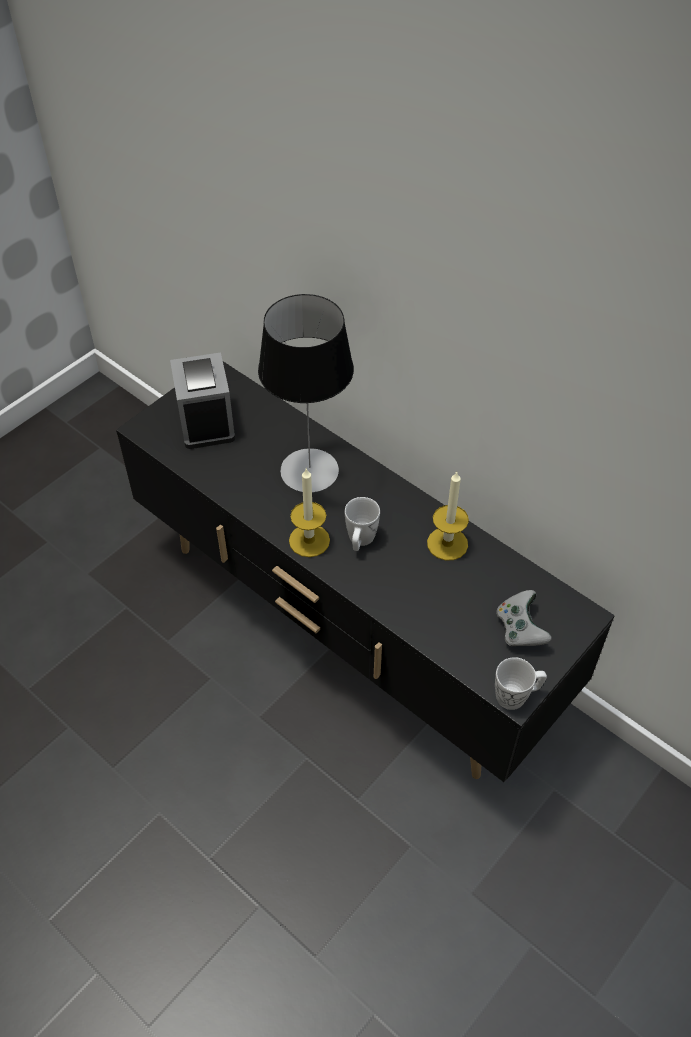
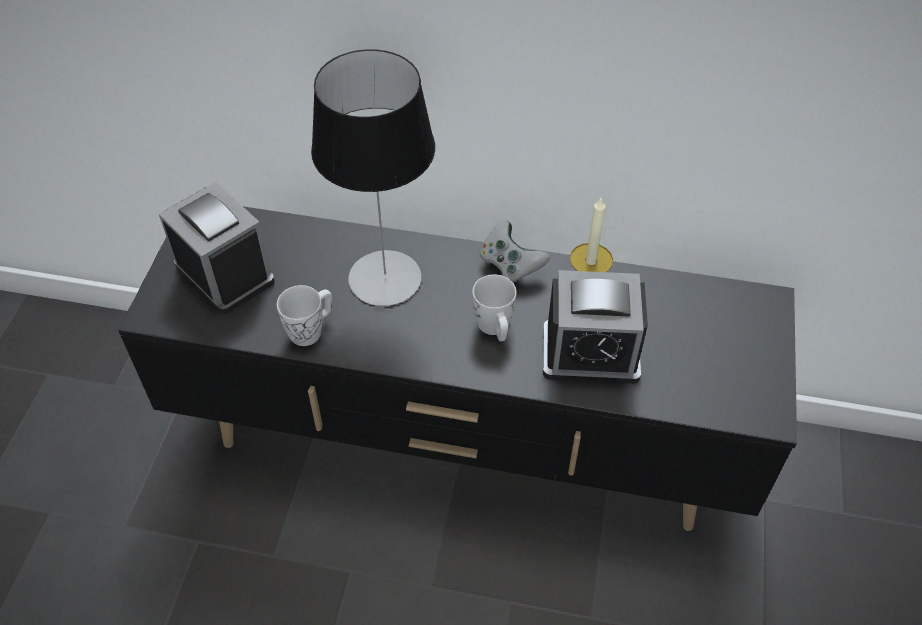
camera: 30 degrees left, 0 degrees up
candle [289,467,330,557] -> none
white mug [495,657,547,710] -> white mug moved to [277,285,332,346]
grey game controller [496,590,552,646] -> grey game controller moved to [479,220,550,283]
none -> alarm clock [543,270,648,384]

